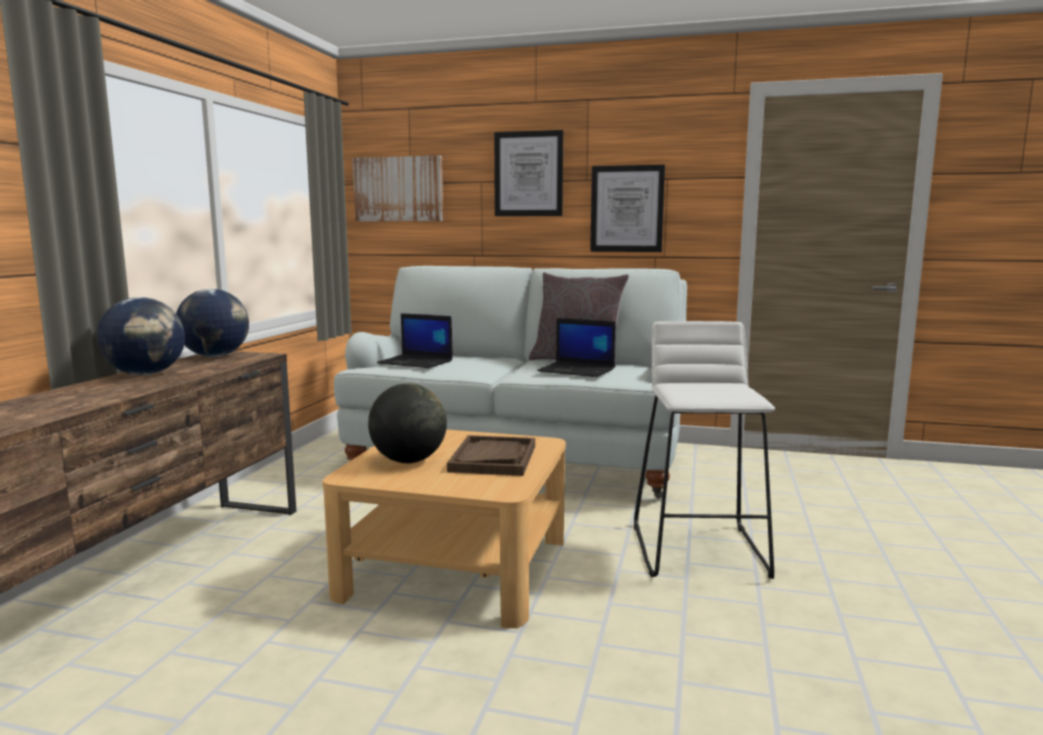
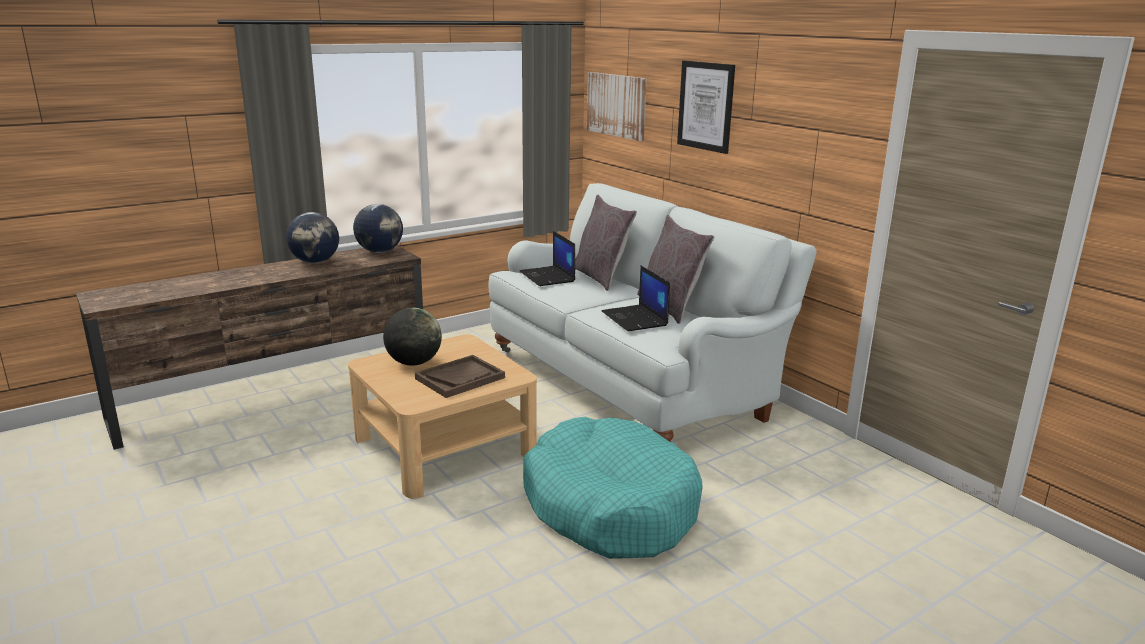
camera: 40 degrees right, 10 degrees up
picture [590,164,665,252] -> none
white stool [634,321,775,579] -> turquoise dog bed [523,417,702,559]
none -> grey pillow [575,194,637,291]

